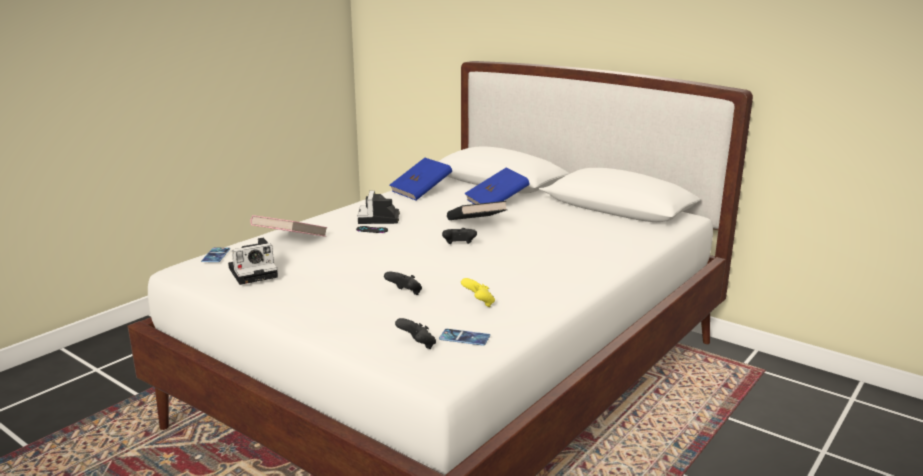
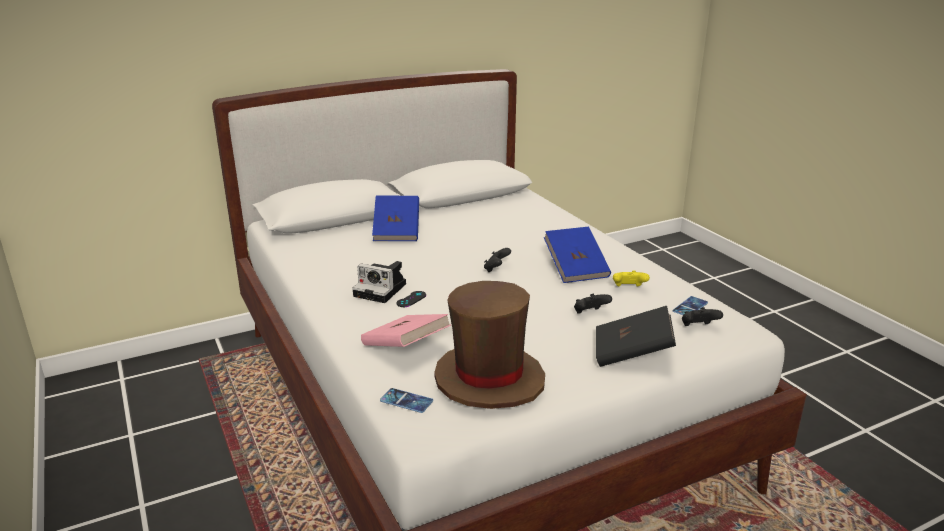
camera: 65 degrees left, 5 degrees up
camera [228,238,278,285] -> brown hat [434,281,545,409]
blue book [390,158,452,200] -> blue book moved to [544,227,611,283]
black book [447,201,507,220] -> black book moved to [596,306,676,367]

